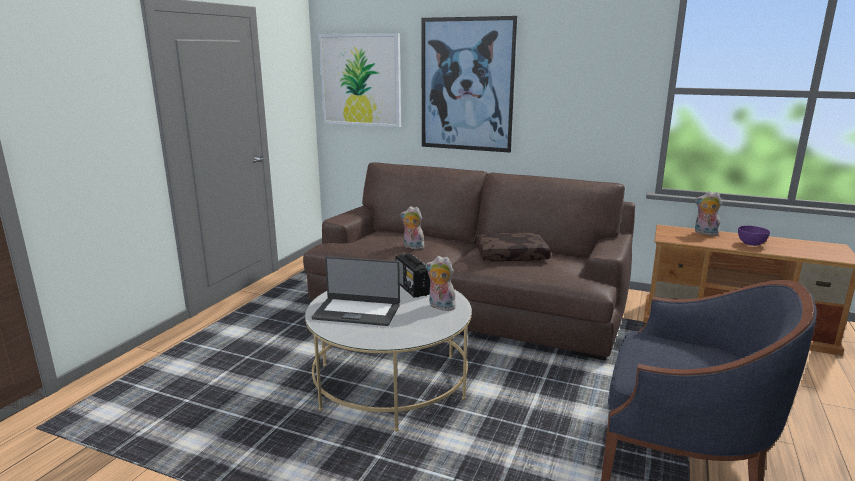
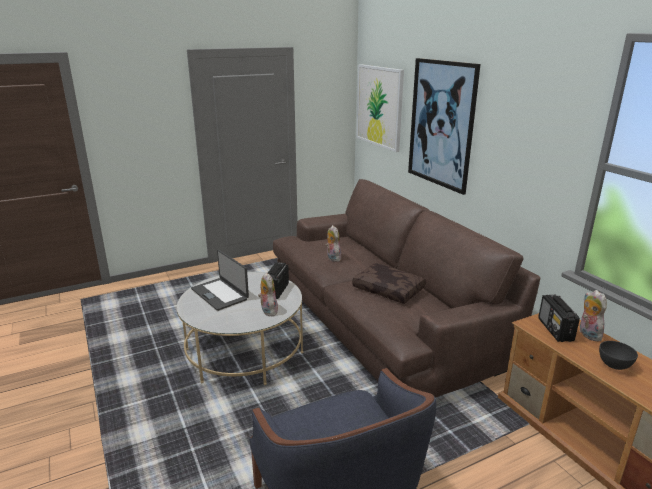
camera: 40 degrees right, 5 degrees up
purple bowl [738,226,770,246] -> grey bowl [599,341,638,370]
none -> radio [538,294,580,342]

